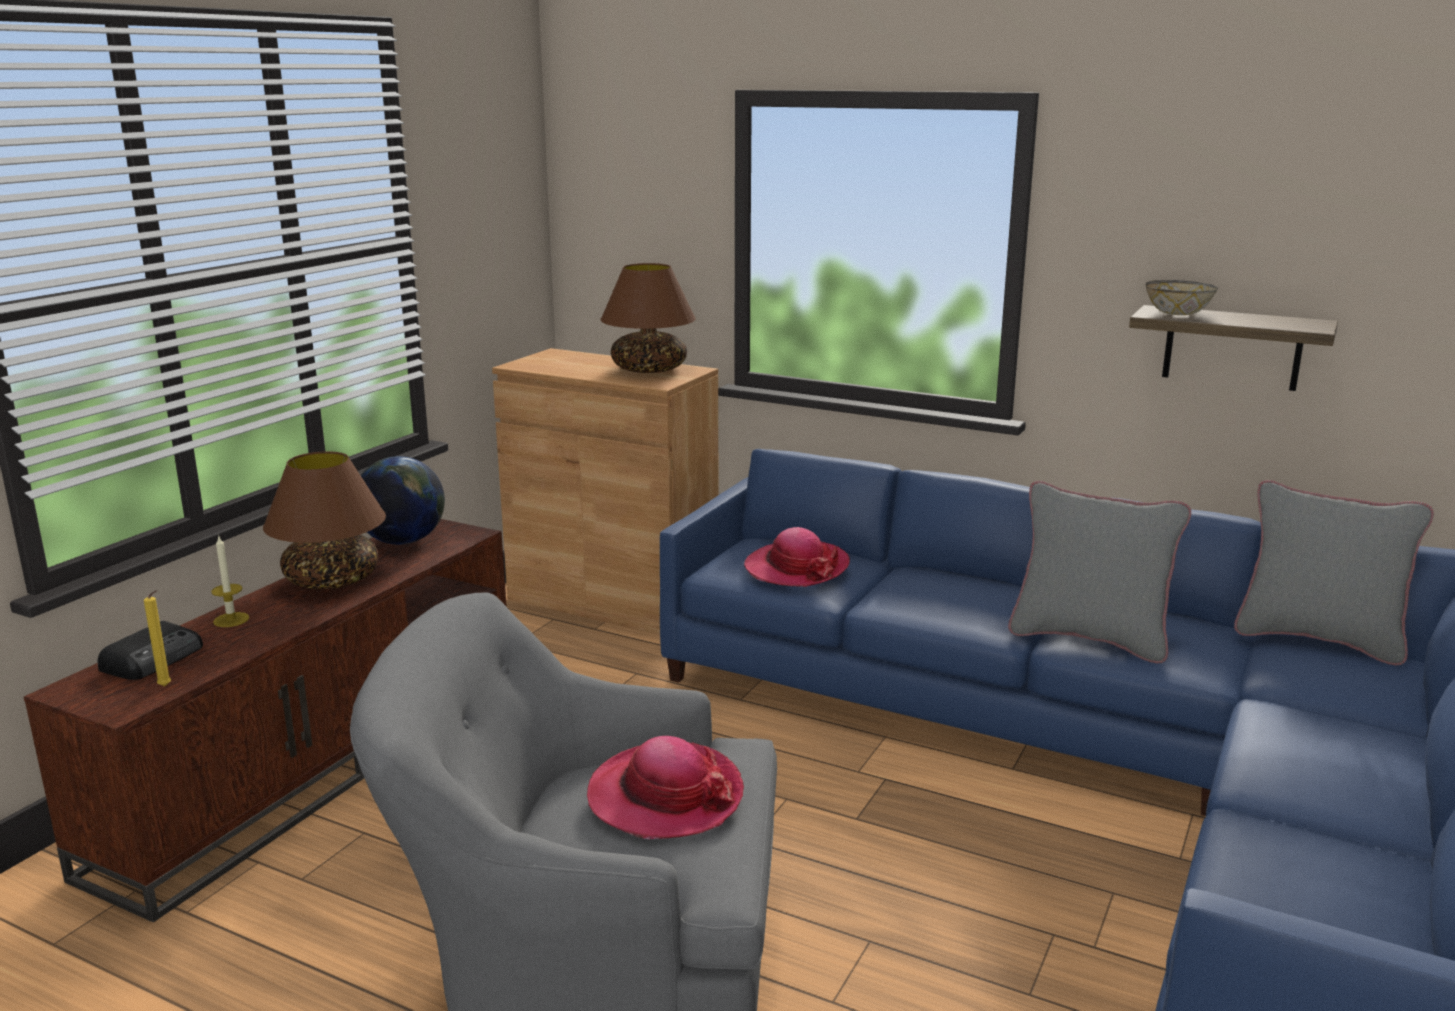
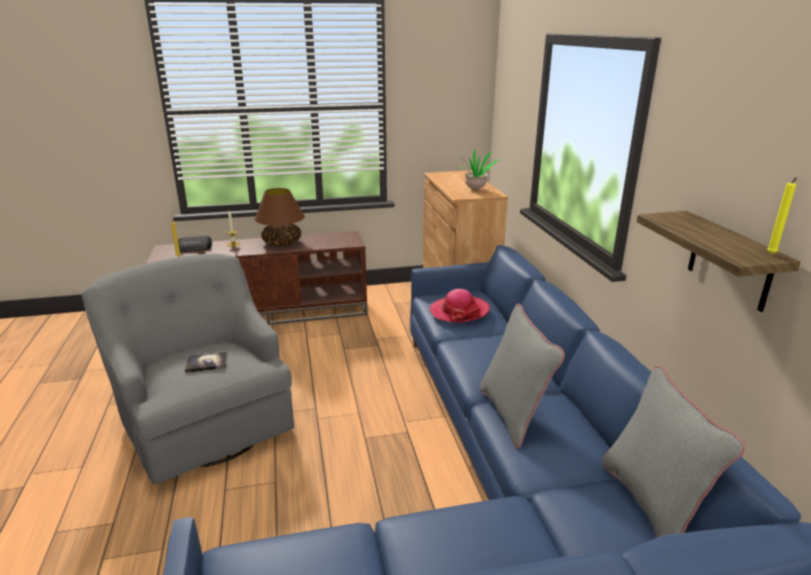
camera: 50 degrees right, 5 degrees up
globe [361,456,445,545] -> none
hat [587,736,744,839] -> book [185,351,228,373]
brown table lamp [601,263,696,373] -> potted plant [458,149,501,190]
bowl [1146,280,1218,315] -> none
none -> yellow candle [767,178,797,254]

